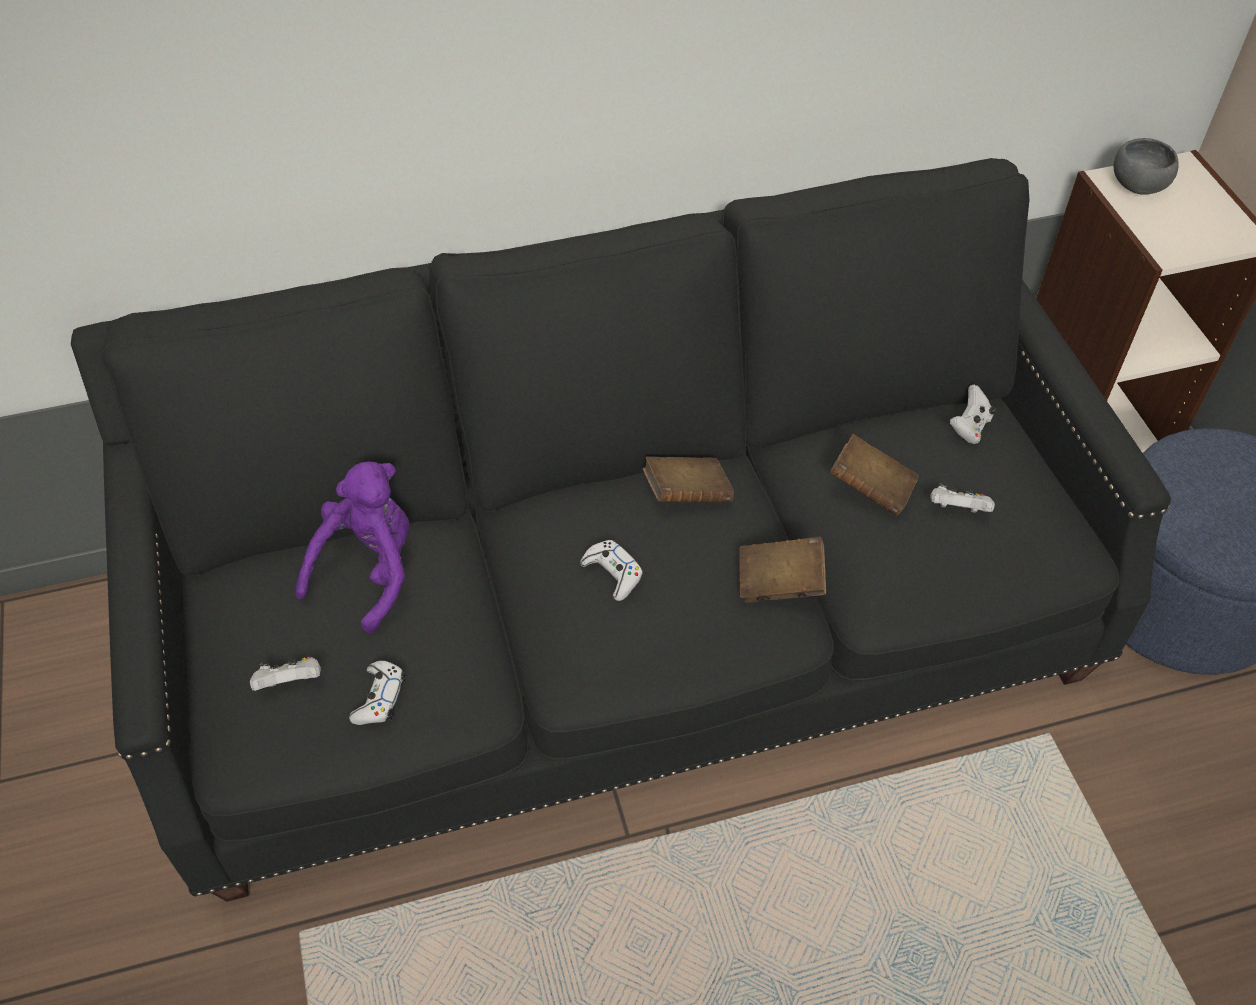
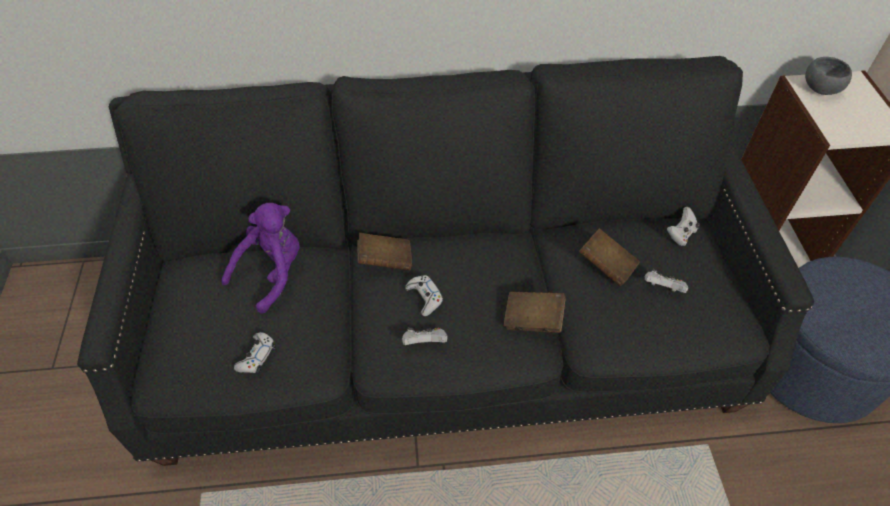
camera: 10 degrees right, 0 degrees up
white game controller [250,657,321,691] -> white game controller moved to [402,327,448,345]
brown book [643,457,734,503] -> brown book moved to [357,233,412,270]

